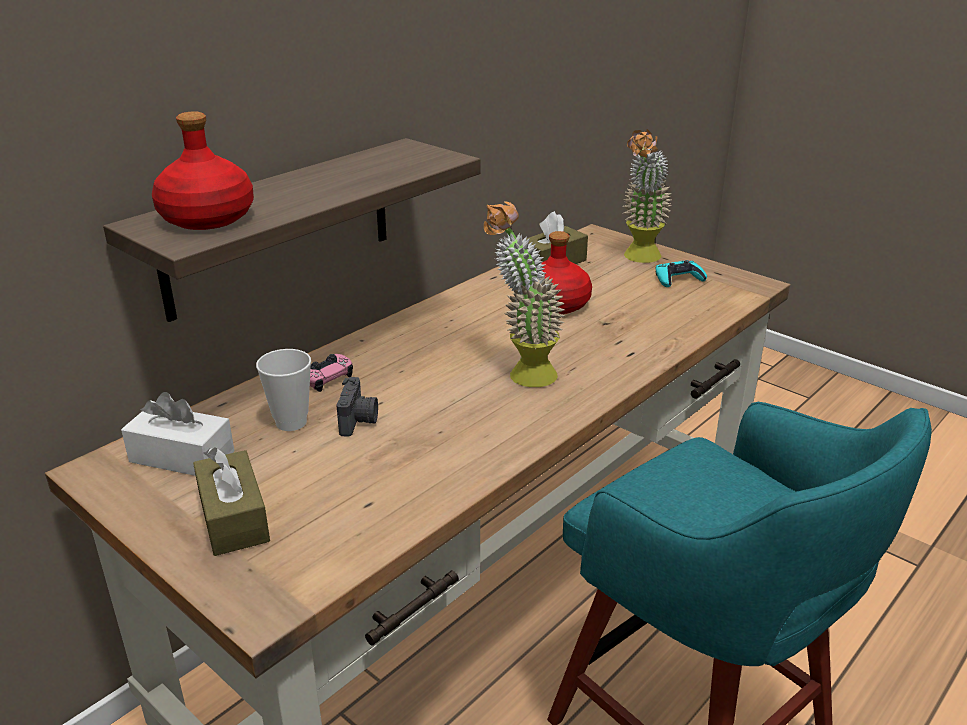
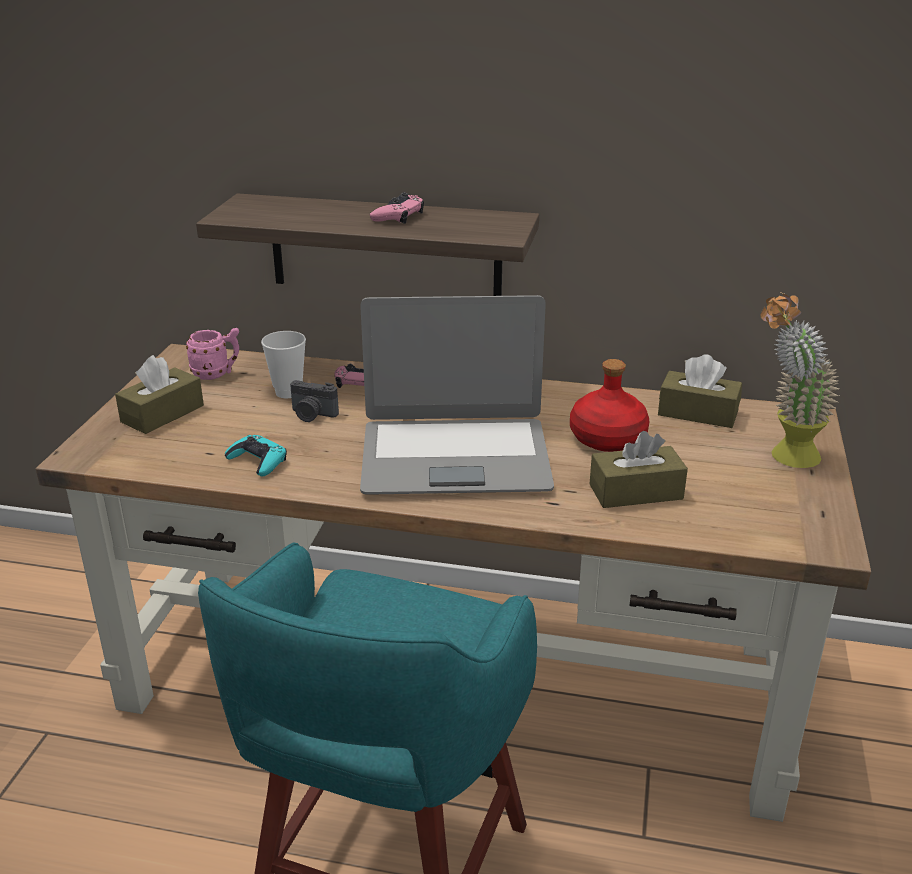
camera: 60 degrees right, 0 degrees up
white tissue box [121,392,234,476] -> pink mug [186,328,239,380]
red bottle [152,111,254,230] -> none
camera [336,377,378,437] -> camera turned 45 degrees clockwise [290,380,339,422]
potted plant [484,201,565,387] -> laptop [360,295,554,495]
turquoise game controller [655,260,707,287] -> turquoise game controller moved to [225,435,287,476]
none -> pink game controller [370,192,424,224]
none -> brown tissue box [590,431,688,508]

